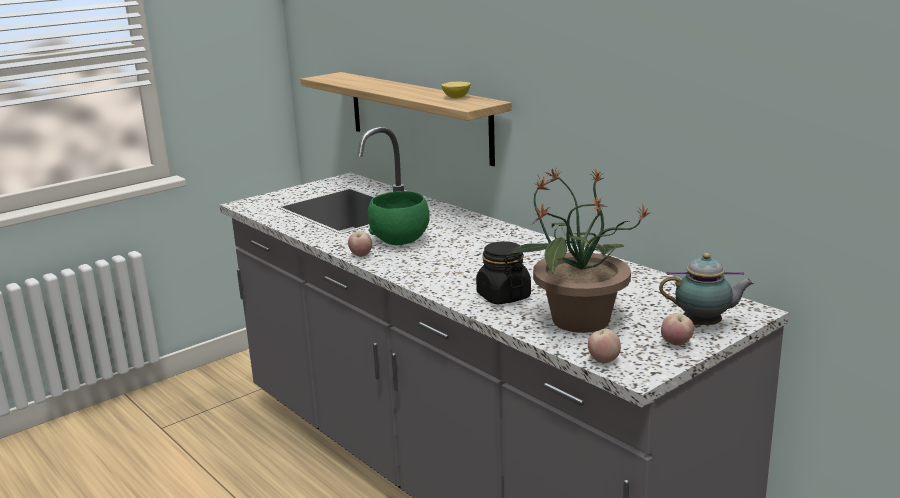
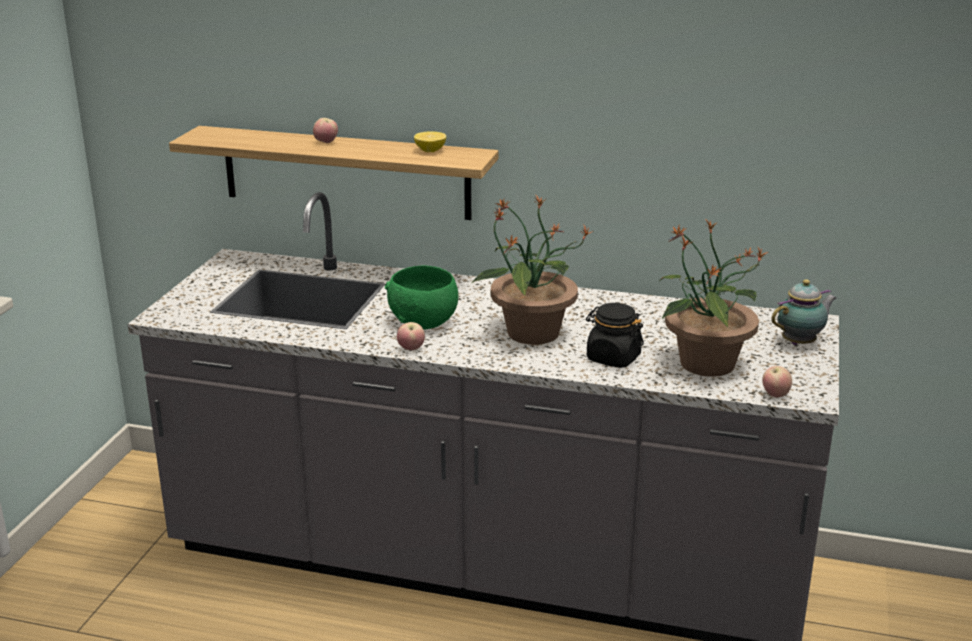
camera: 35 degrees left, 5 degrees up
apple [661,313,694,346] -> apple moved to [313,118,338,143]
none -> potted plant [472,195,594,345]

